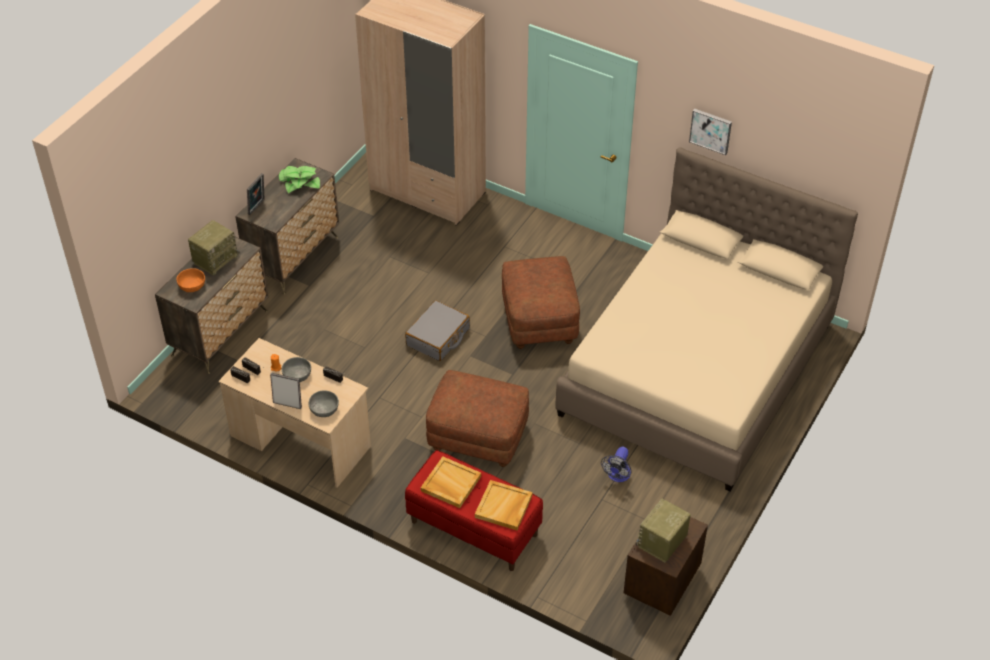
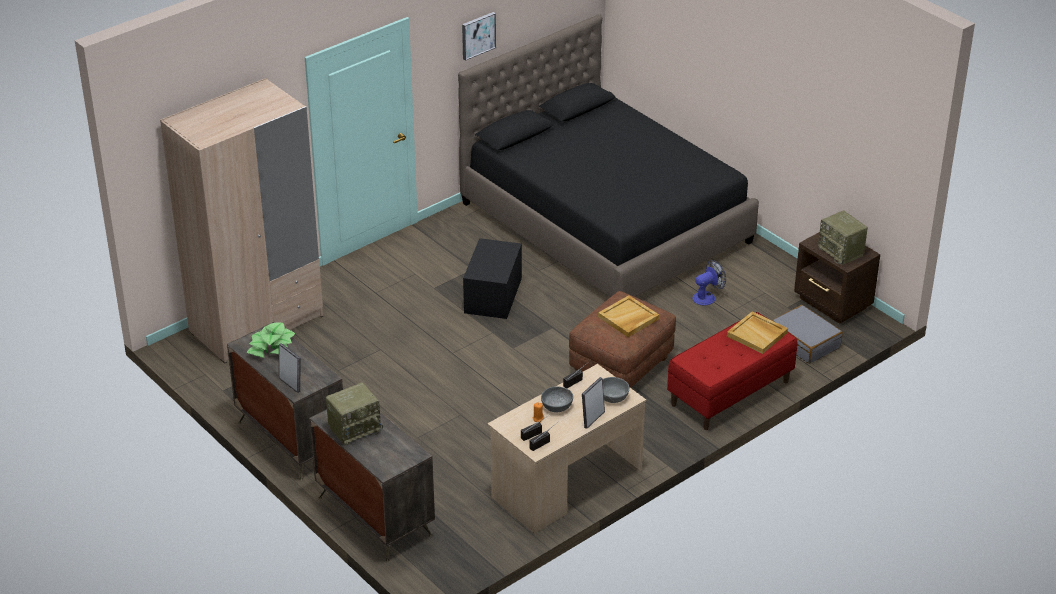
camera: 70 degrees left, 10 degrees down
orange bowl [176,268,205,292] -> none
radio [188,220,239,275] -> radio turned 90 degrees clockwise [326,382,383,446]
grey suitcase [405,300,470,361] -> grey suitcase moved to [772,305,843,364]
beige tray [421,456,481,508] -> beige tray moved to [598,295,659,337]
brown ottoman [502,256,580,349] -> black storage box [463,238,522,319]
beige bed [555,147,858,491] -> black bed [458,14,759,297]
fan [601,446,632,482] -> fan turned 75 degrees counterclockwise [692,260,726,305]

